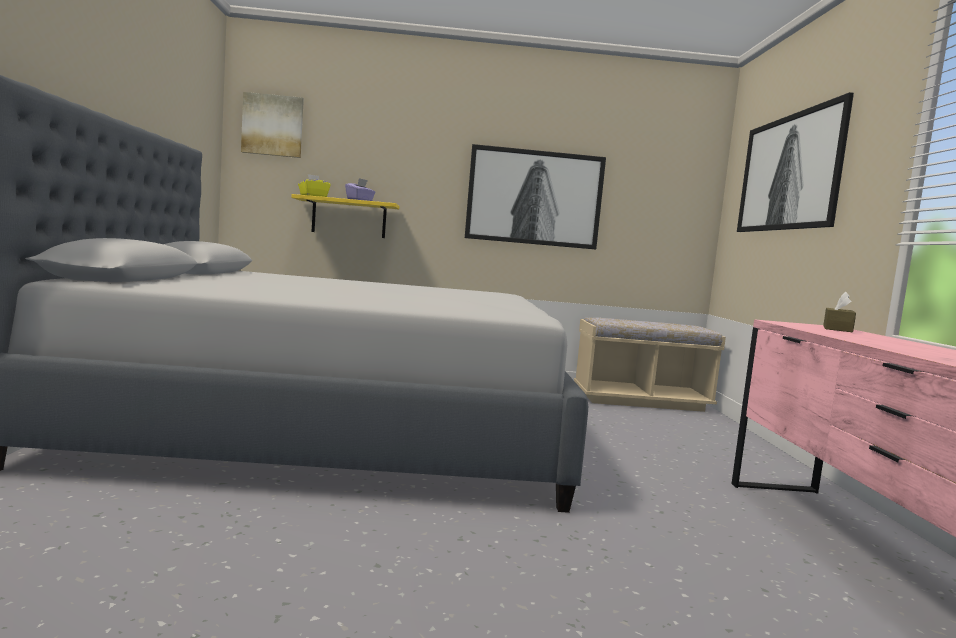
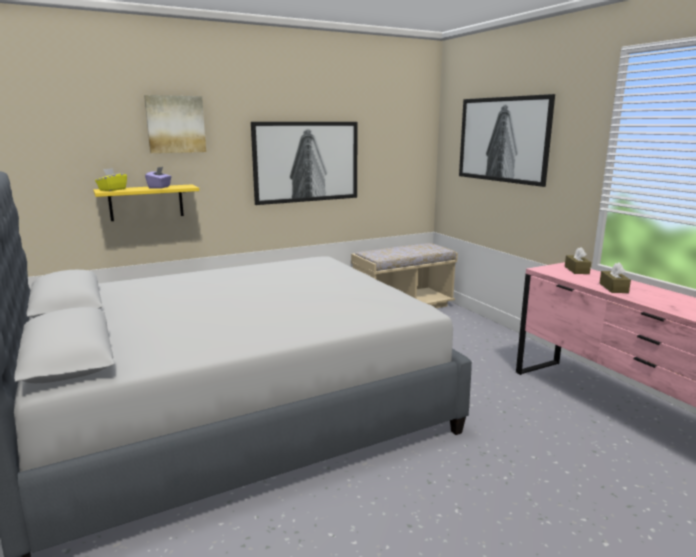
camera: 25 degrees left, 10 degrees up
picture [241,92,304,158] -> picture moved to [144,95,206,153]
none -> brown tissue box [600,263,631,293]

